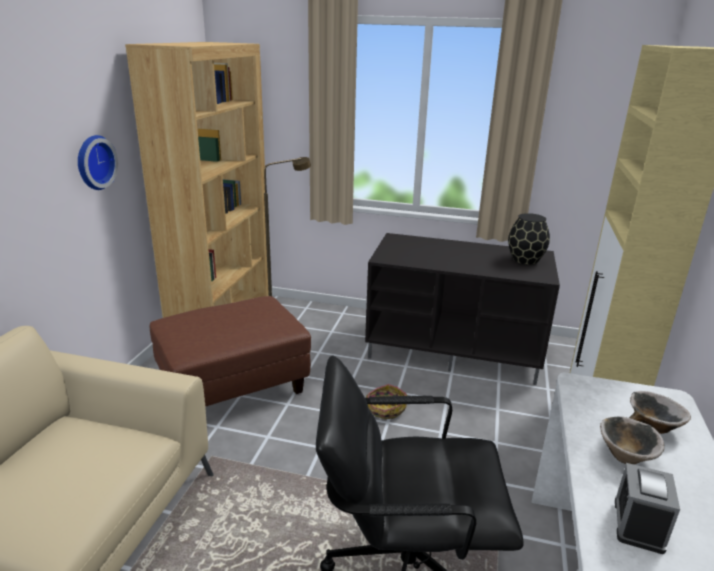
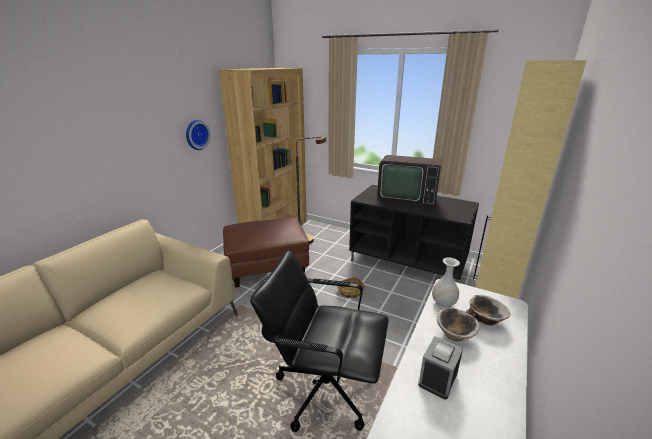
camera: 15 degrees right, 0 degrees up
black vase [508,213,550,265] -> none
none -> television [377,155,442,206]
none -> white vase [432,258,460,309]

